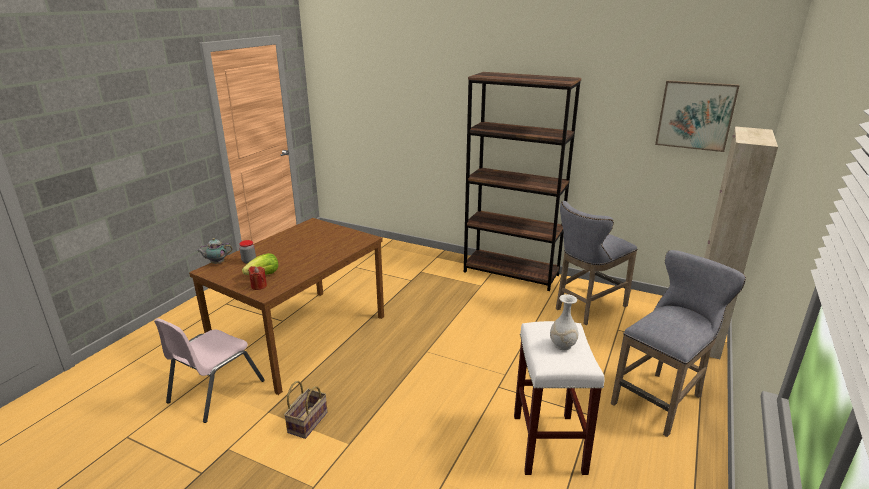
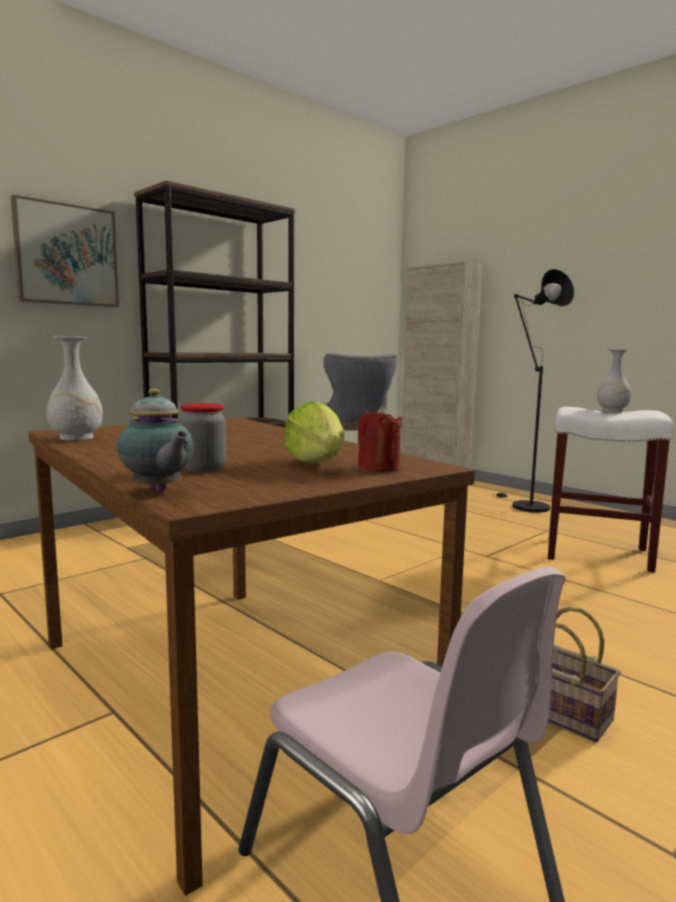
camera: 70 degrees left, 15 degrees down
teapot [197,238,233,264] -> teapot turned 45 degrees counterclockwise [117,389,194,492]
grey stool [611,250,746,437] -> black floor lamp [492,269,574,512]
picture [655,80,740,152] -> picture moved to [11,195,119,307]
none -> white vase [47,336,103,441]

